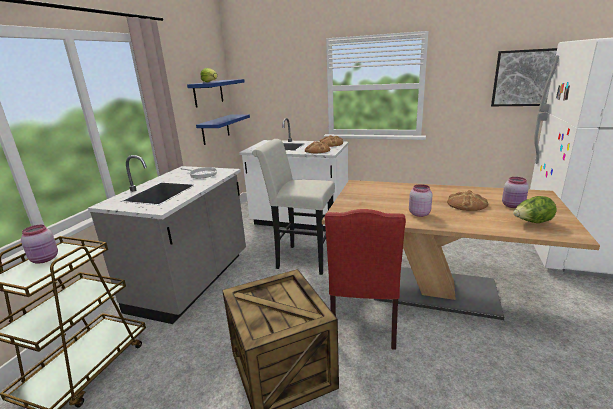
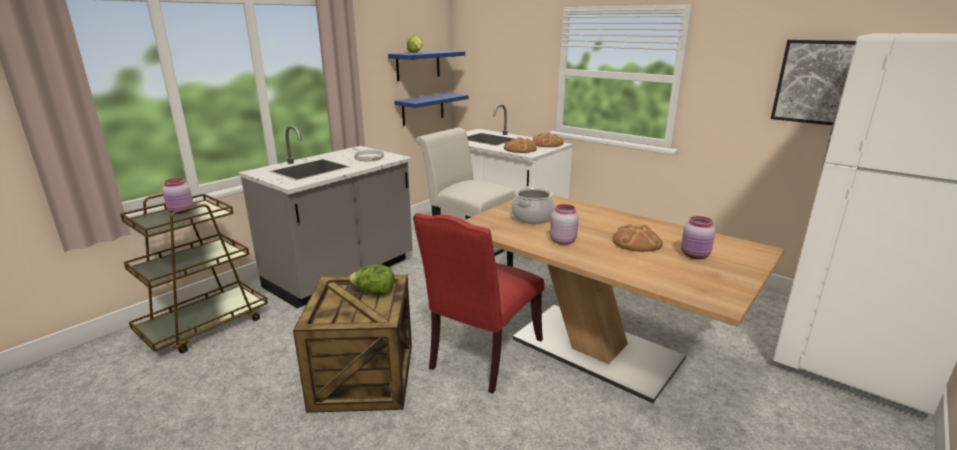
camera: 20 degrees right, 0 degrees up
lettuce [513,196,557,223] -> lettuce moved to [349,264,394,295]
none -> cooking pot [512,188,555,224]

